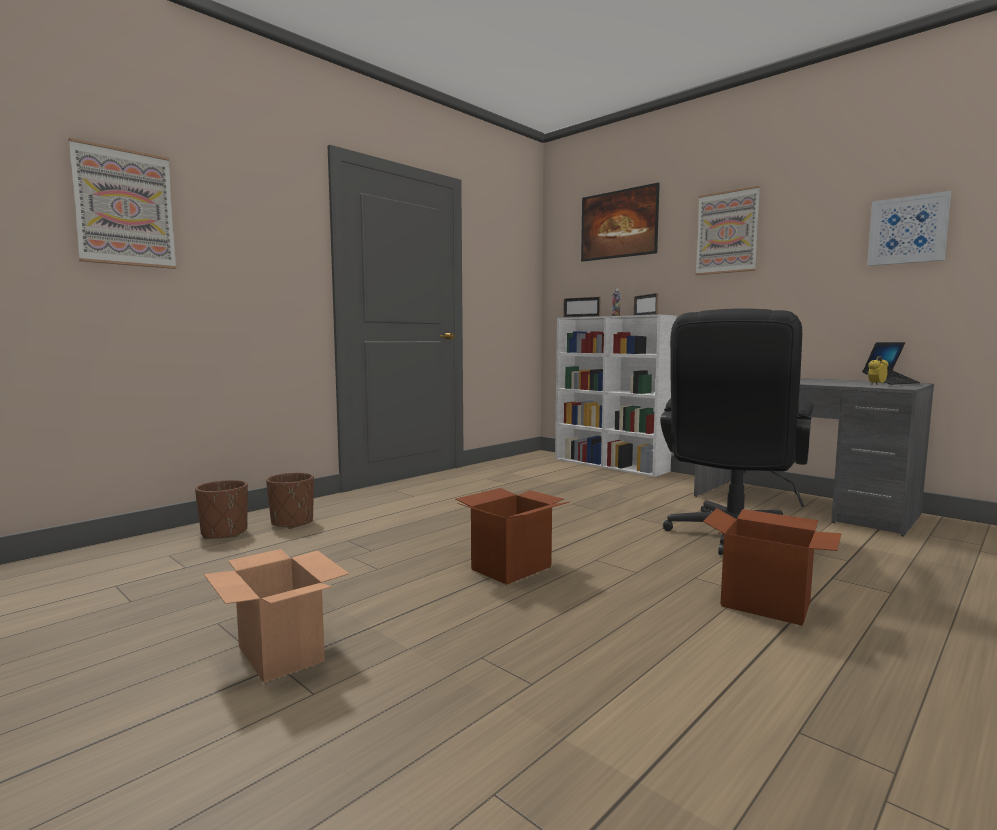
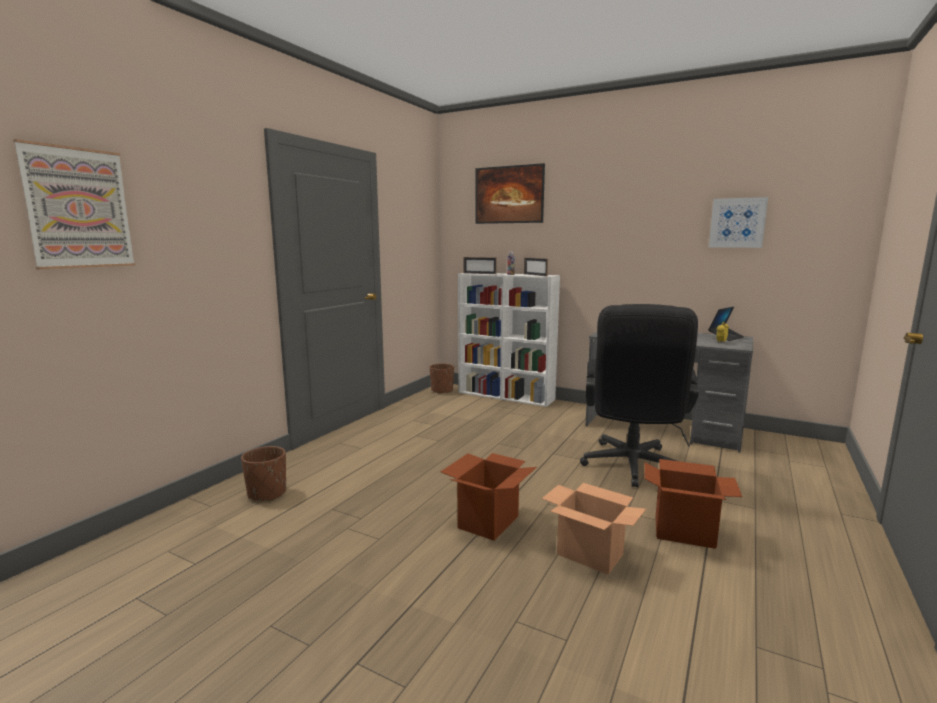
camera: 15 degrees left, 5 degrees up
brown planter [195,480,248,539] -> brown planter moved to [430,363,454,394]
cardboard box [204,549,349,683] -> cardboard box moved to [542,483,646,575]
picture [695,186,760,275] -> none

